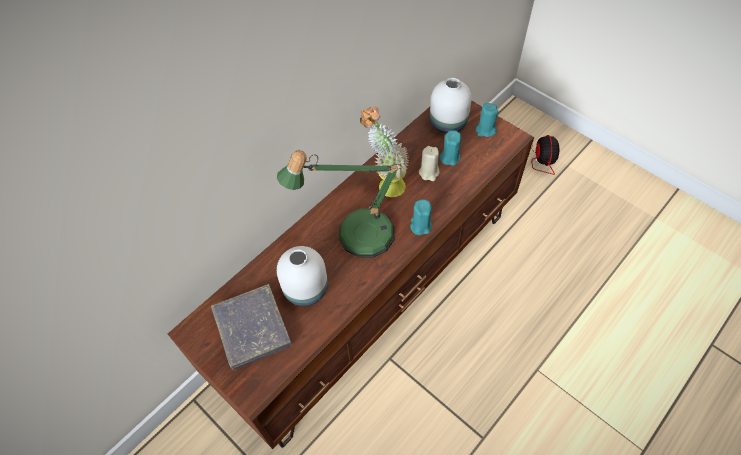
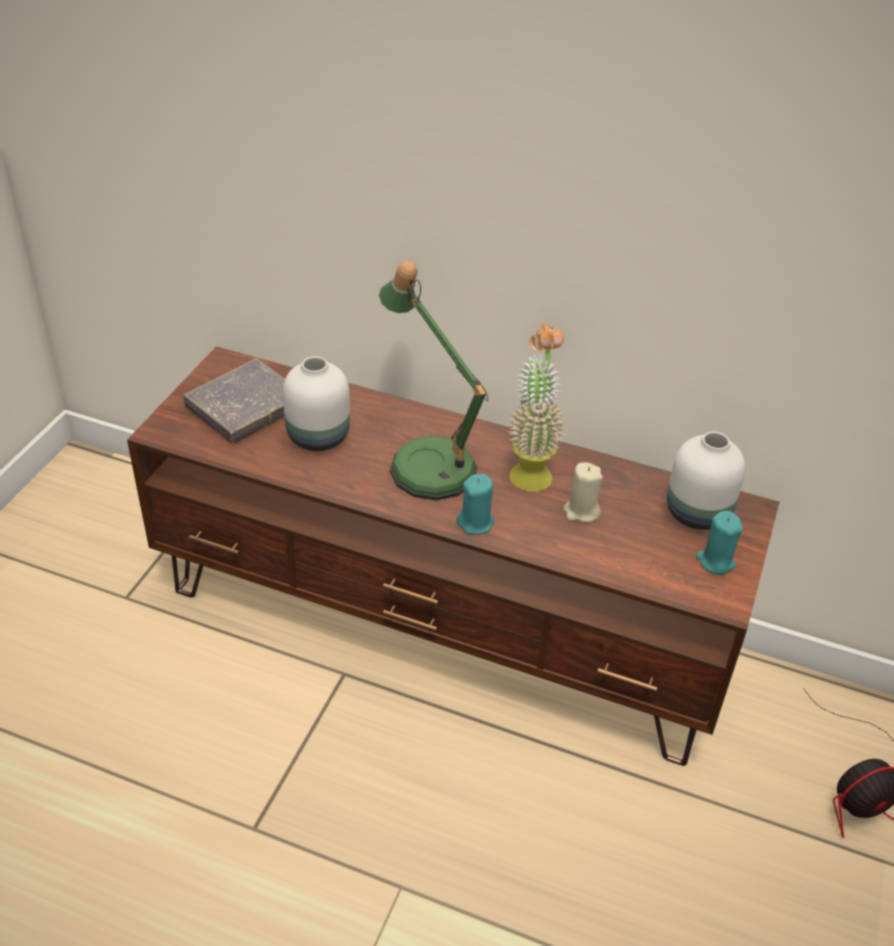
camera: 65 degrees right, 15 degrees down
turquoise candle [440,131,461,166] -> none

